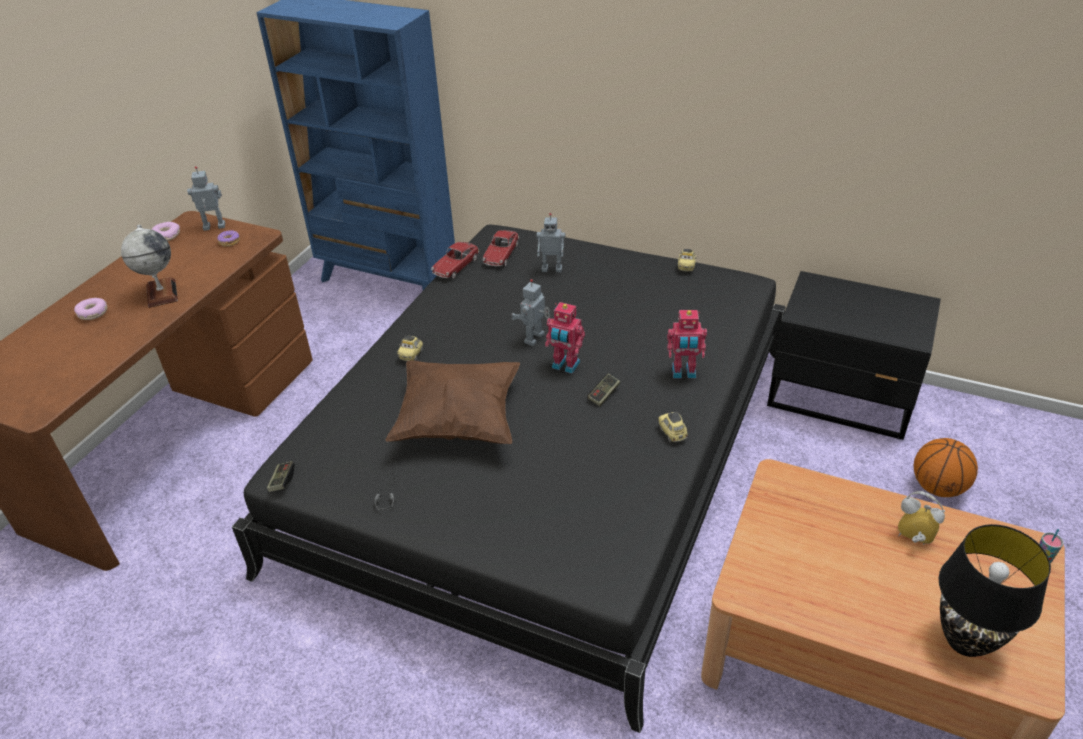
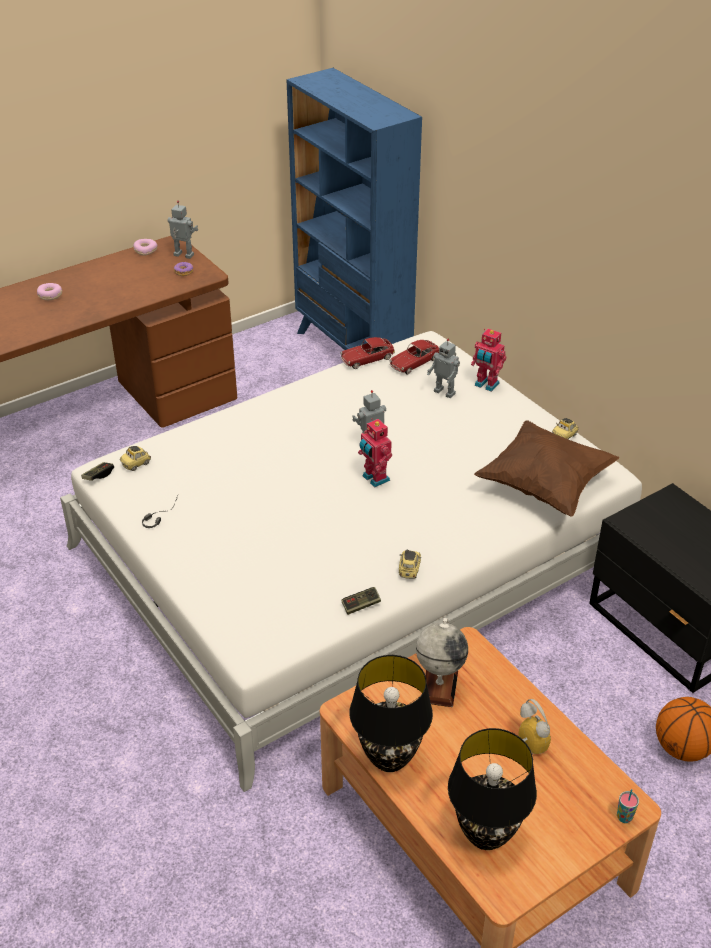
camera: 30 degrees right, 0 degrees up
globe [121,225,178,308] -> globe moved to [416,618,468,707]
black bed [232,225,786,733] -> white bed [60,331,642,792]
brown pillow [385,360,520,444] -> brown pillow moved to [474,420,619,517]
toy car [397,336,423,361] -> toy car moved to [120,446,151,471]
game controller [587,373,620,406] -> game controller moved to [342,587,381,615]
toy robot [667,310,707,378] -> toy robot moved to [471,329,506,392]
none -> black table lamp [349,655,433,772]

